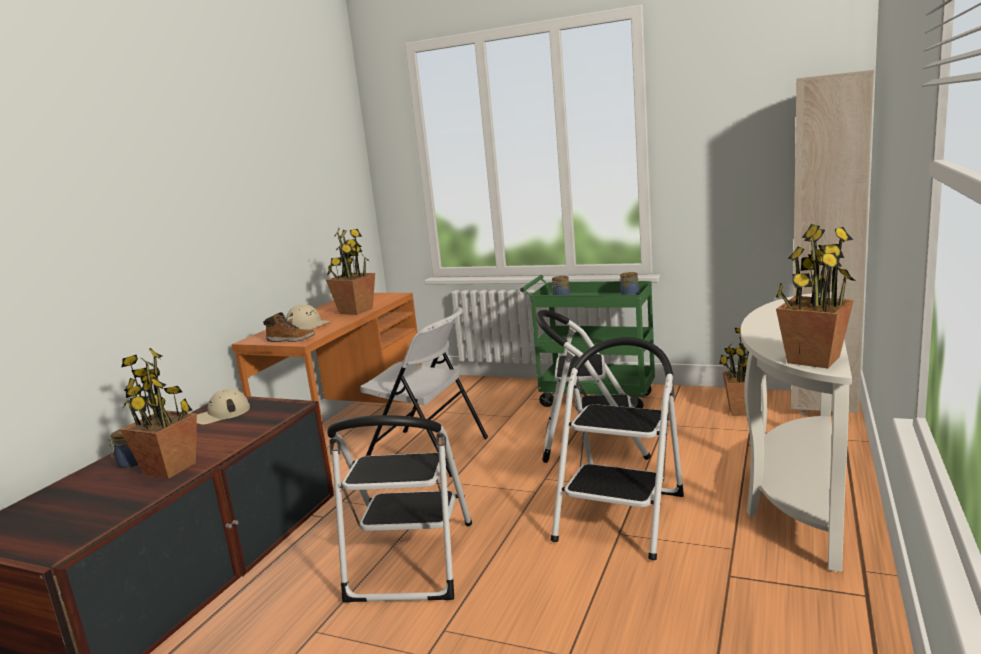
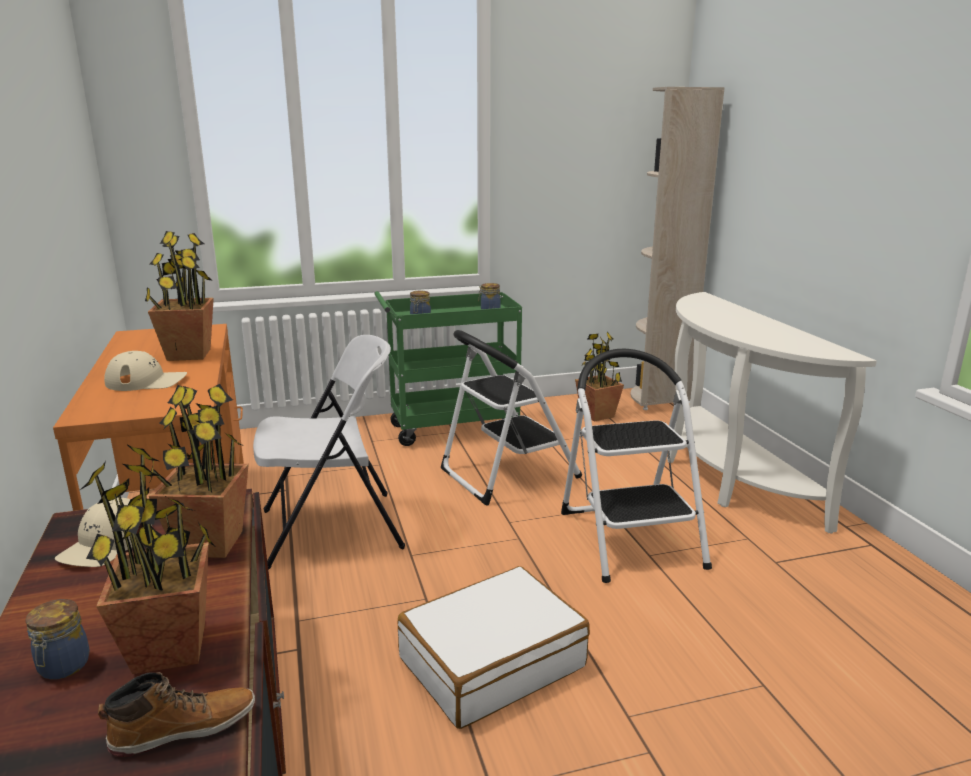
camera: 40 degrees left, 5 degrees up
boot [263,312,315,342] -> boot moved to [98,672,255,757]
step ladder [327,415,472,602] -> white suitcase [398,566,590,729]
potted plant [776,224,855,368] -> potted plant moved to [148,384,249,558]

